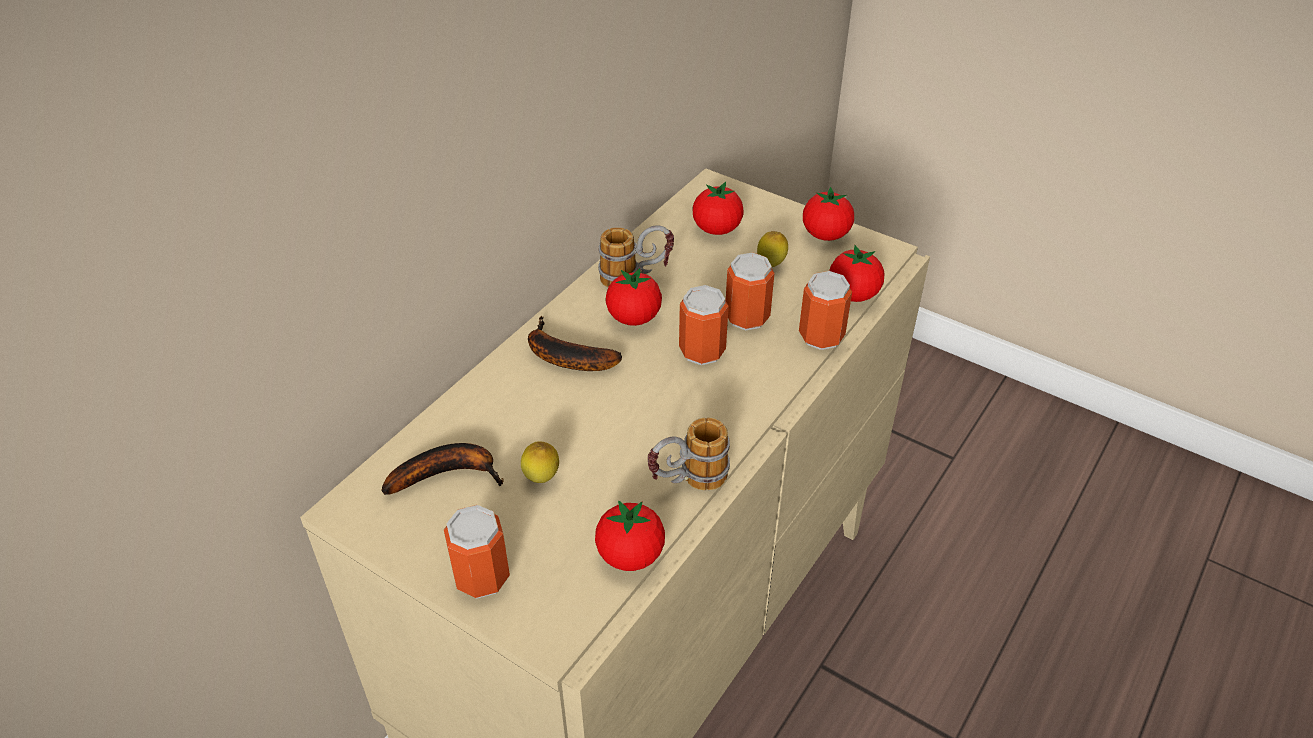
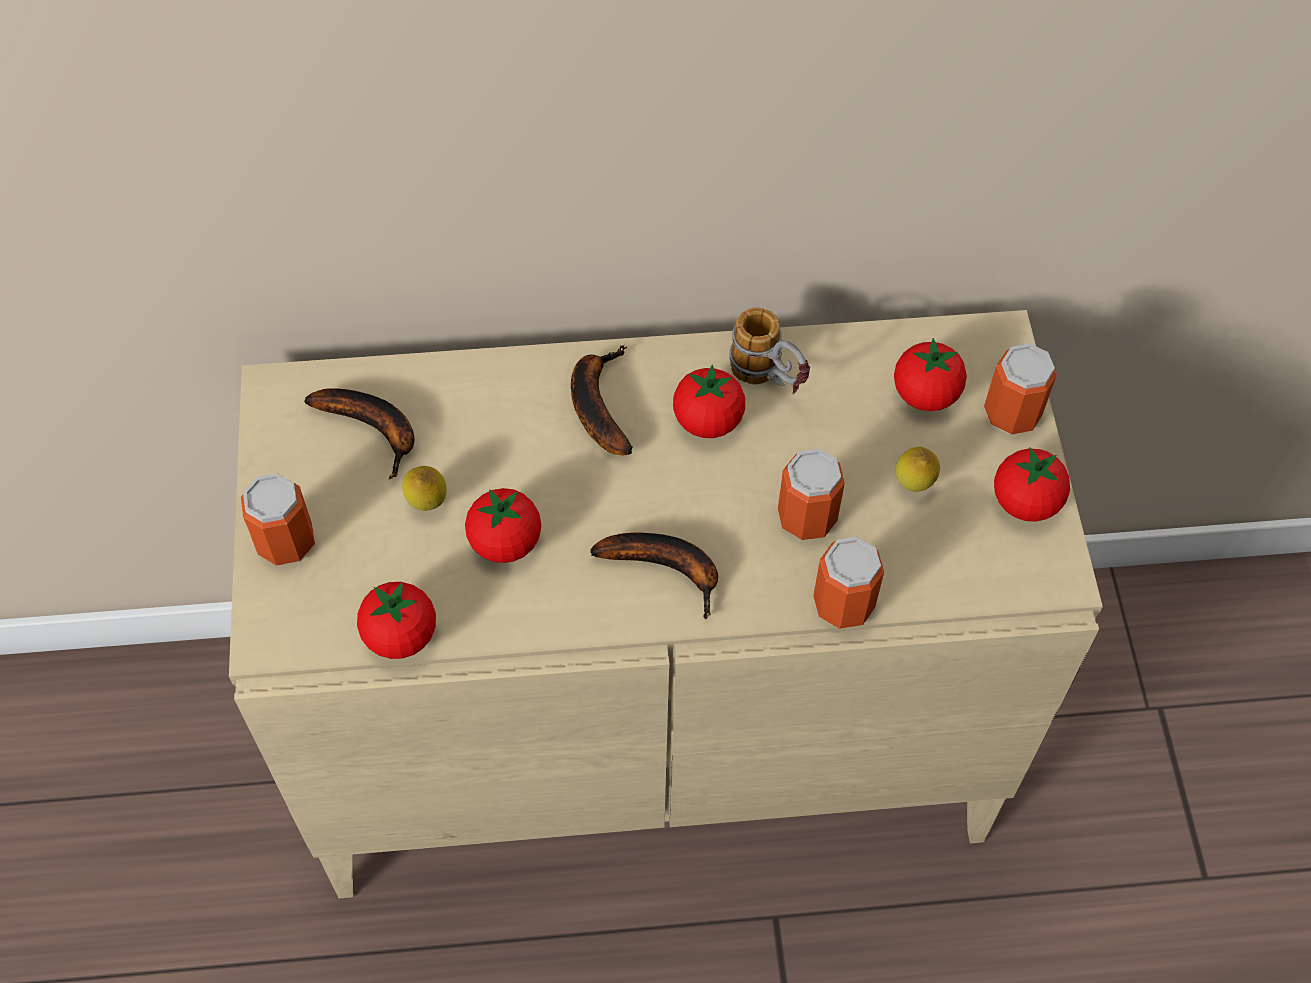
camera: 50 degrees right, 15 degrees up
mug [648,418,730,490] -> none
can [679,285,729,365] -> can moved to [984,343,1057,435]
tomato [830,245,885,302] -> tomato moved to [465,488,541,563]
none -> banana [590,533,718,620]

